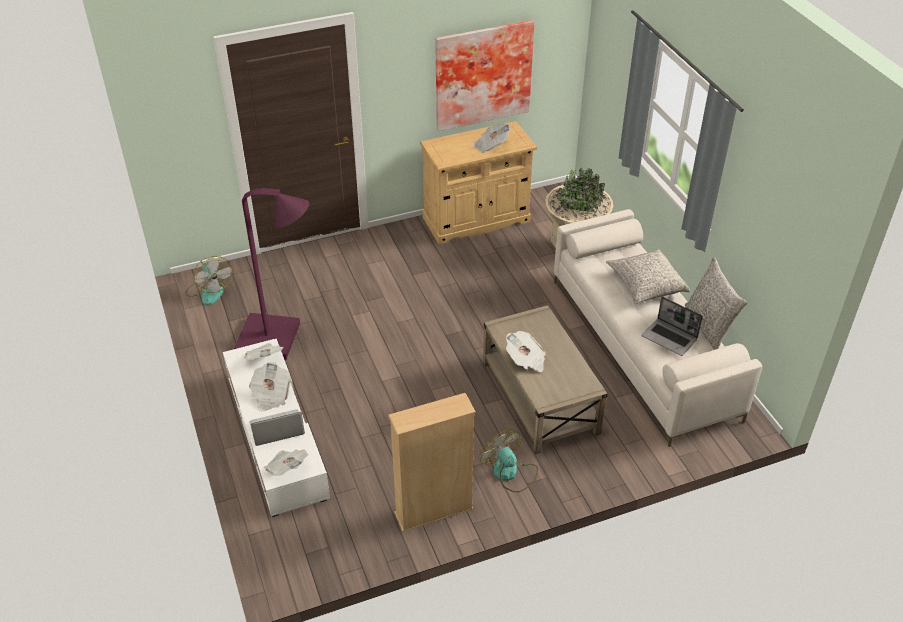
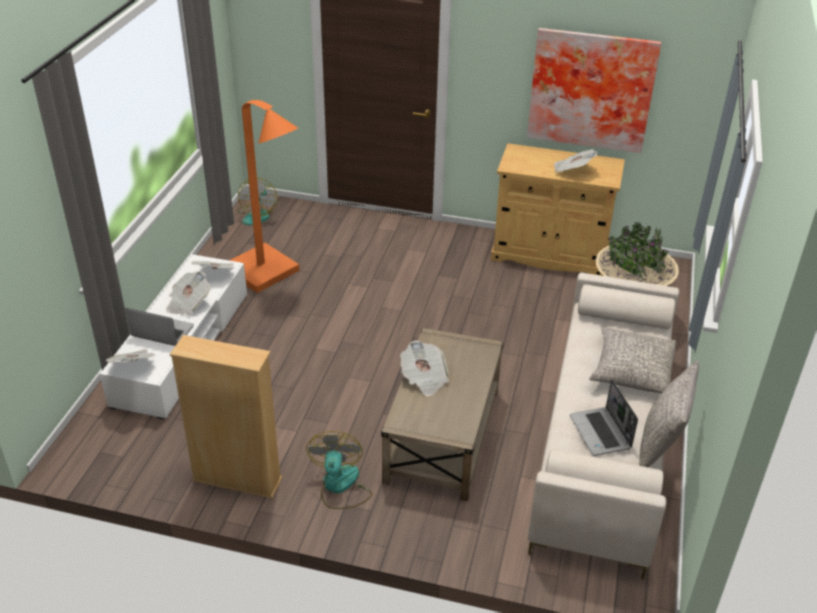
camera: 35 degrees right, 5 degrees down
purple floor lamp [234,188,309,360] -> orange floor lamp [229,100,300,293]

